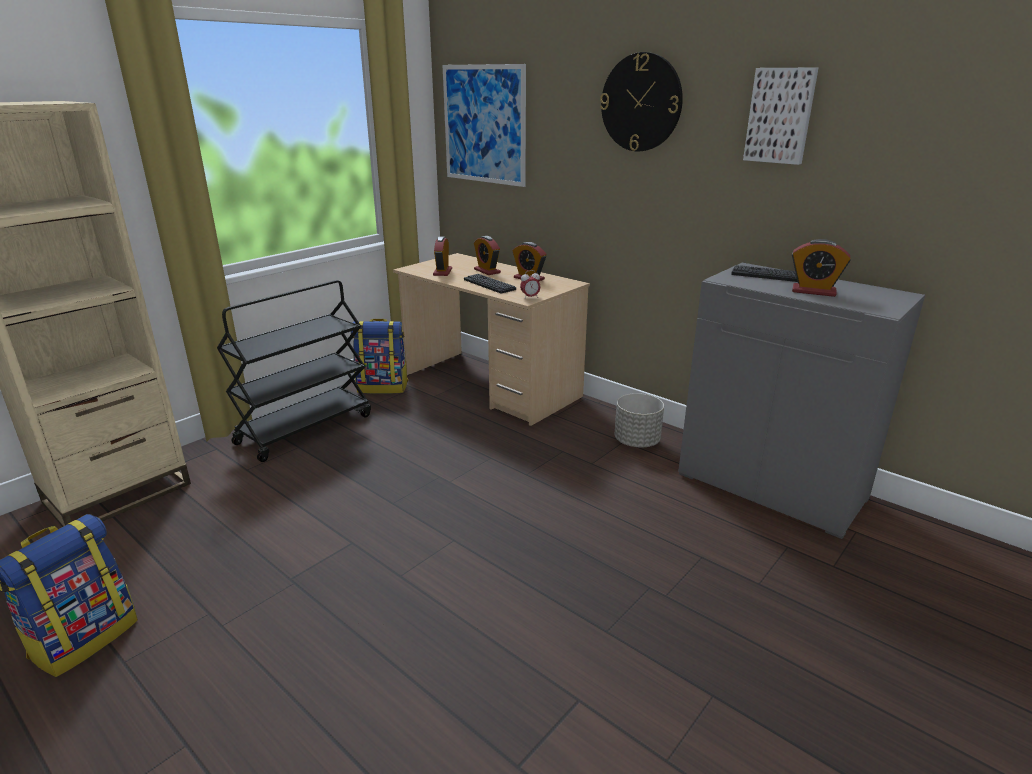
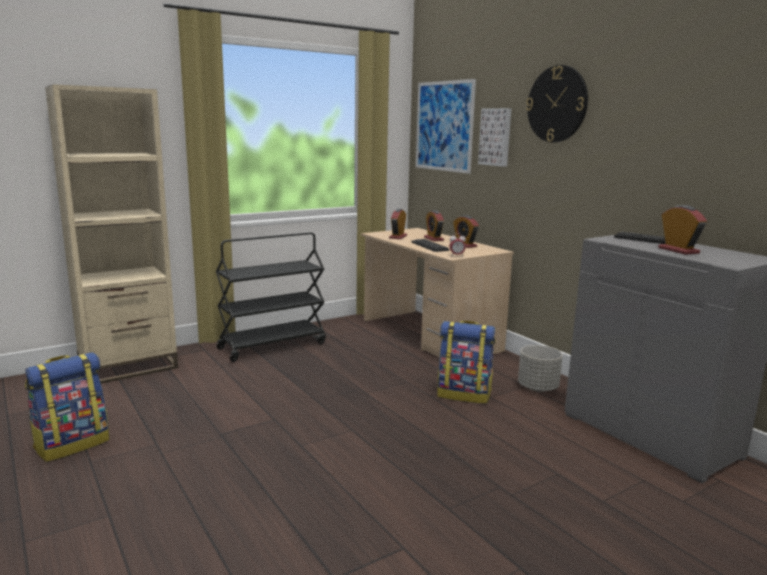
camera: 15 degrees right, 10 degrees down
backpack [350,319,408,394] -> backpack moved to [438,321,495,404]
picture [743,68,818,165] -> picture moved to [478,108,511,167]
alarm clock [792,239,851,297] -> alarm clock turned 150 degrees counterclockwise [658,205,707,255]

